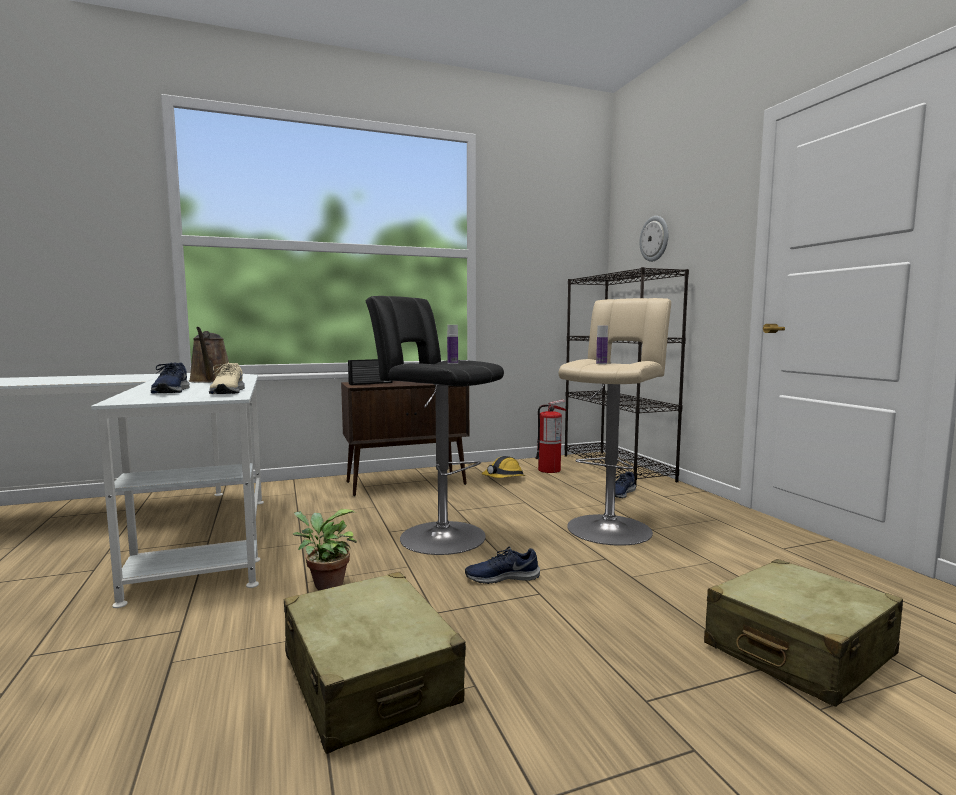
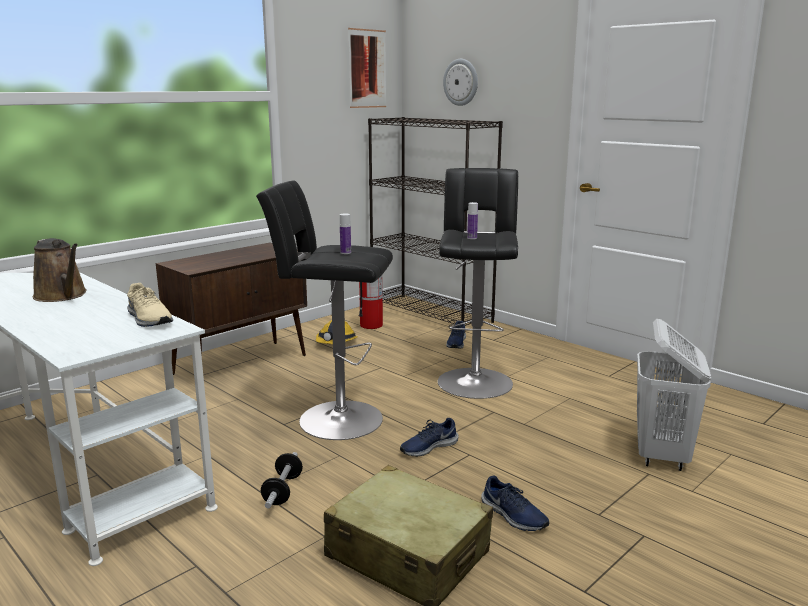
camera: 25 degrees left, 10 degrees up
blue shoe [150,362,190,393] -> blue shoe moved to [481,476,549,531]
potted plant [293,509,357,590] -> dumbbell [261,452,303,508]
radio [348,359,392,385] -> none
beige stool [558,298,671,546] -> black stool [438,168,518,399]
beige suitcase [704,559,903,707] -> white laundry basket [637,319,711,471]
none -> picture [348,28,386,108]

